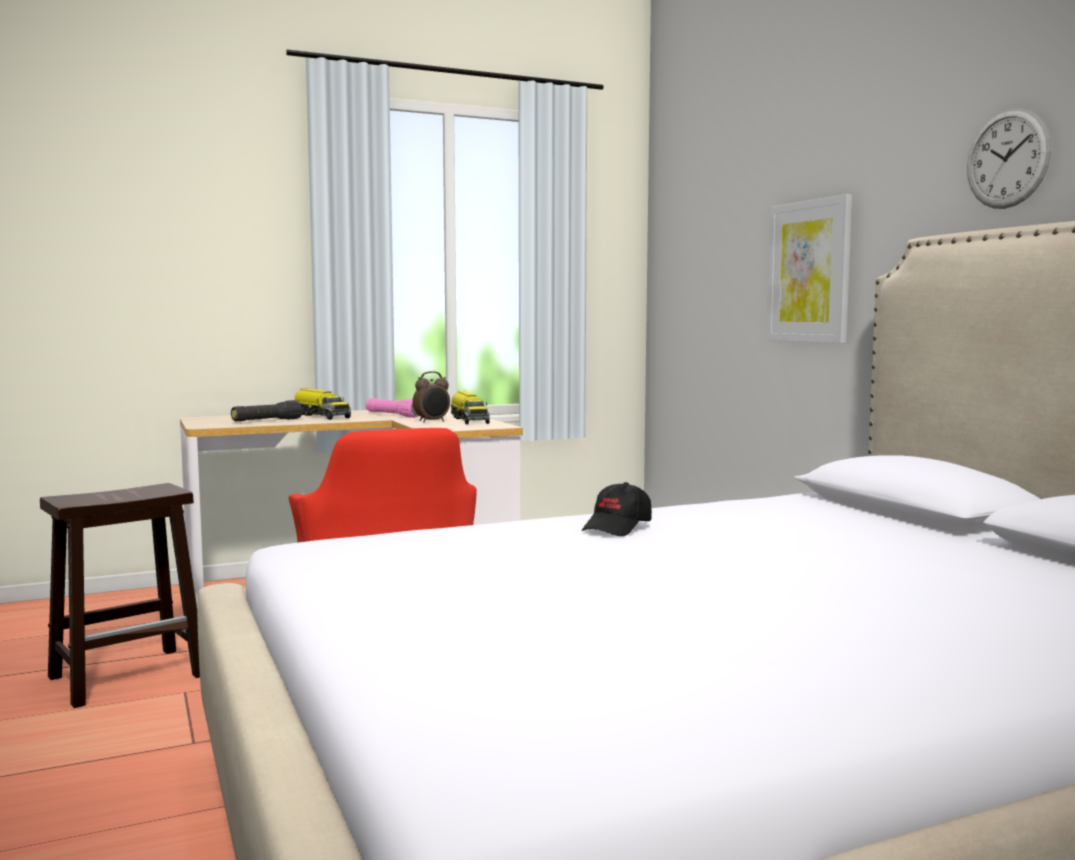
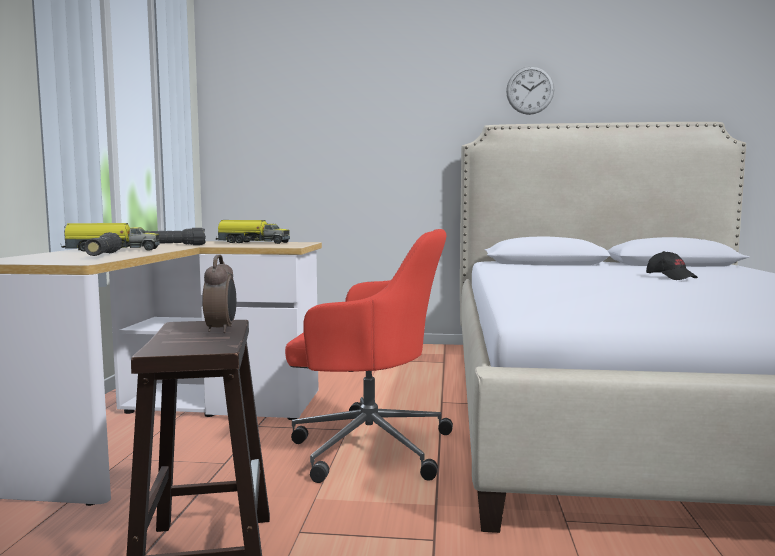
camera: 60 degrees left, 0 degrees up
pink flashlight [365,398,419,418] -> black flashlight [146,228,206,245]
alarm clock [413,371,450,423] -> alarm clock moved to [202,255,236,333]
black cap [581,482,652,536] -> black cap moved to [646,251,698,280]
picture [766,194,852,343] -> none

